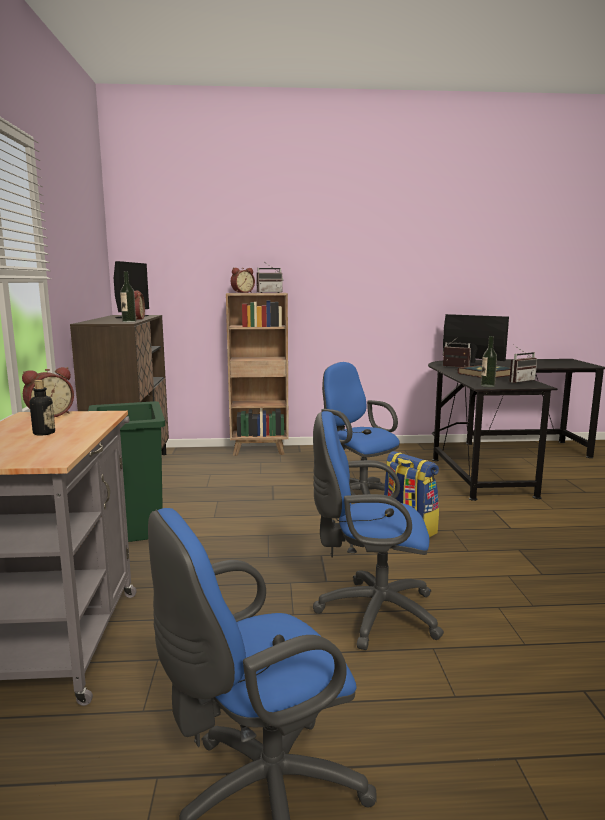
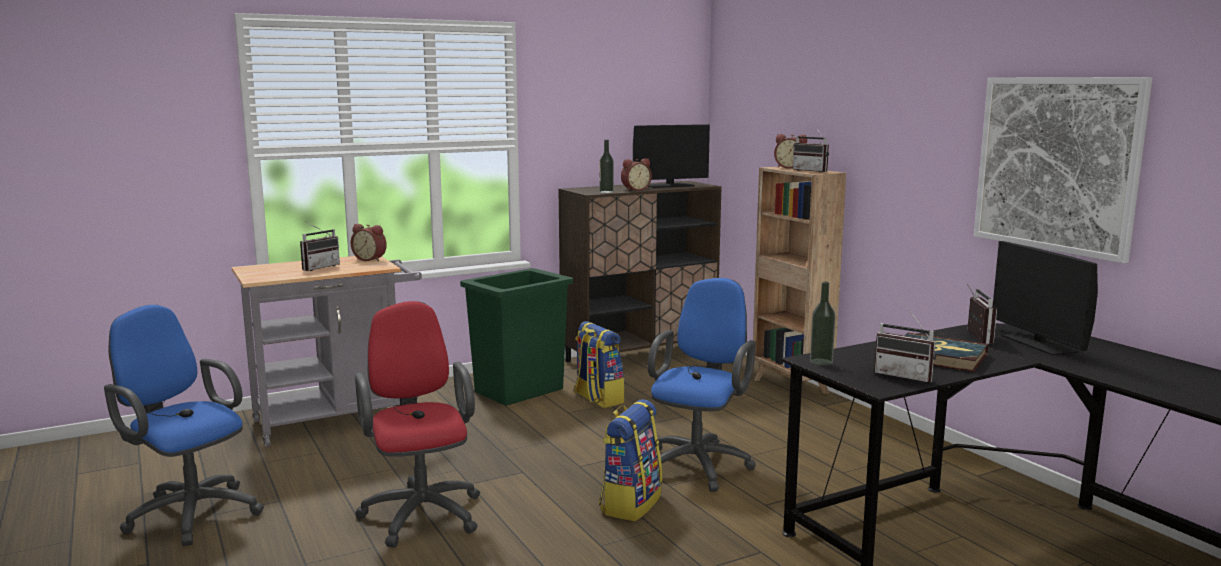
camera: 65 degrees right, 0 degrees up
bottle [30,380,55,436] -> radio [300,221,340,271]
blue office chair [313,411,444,650] -> red office chair [355,301,480,547]
monitor [443,314,509,366] -> monitor turned 150 degrees clockwise [993,241,1098,355]
none -> backpack [573,321,624,408]
none -> picture [974,77,1152,263]

